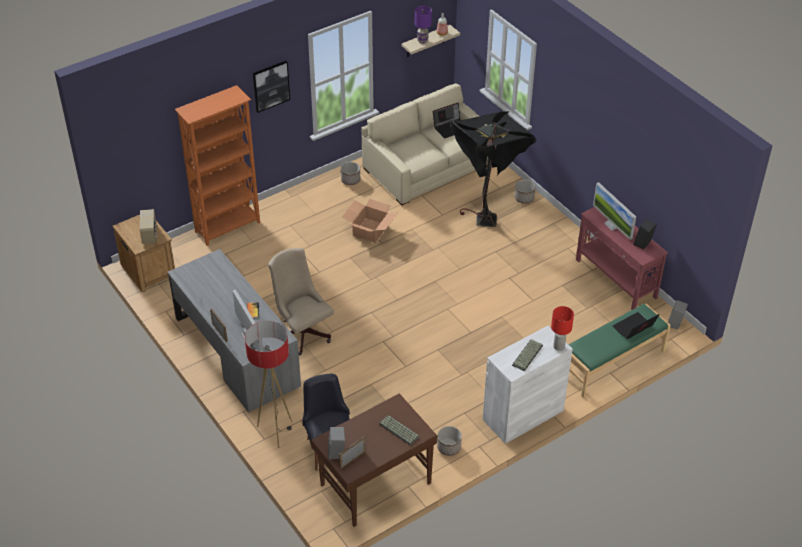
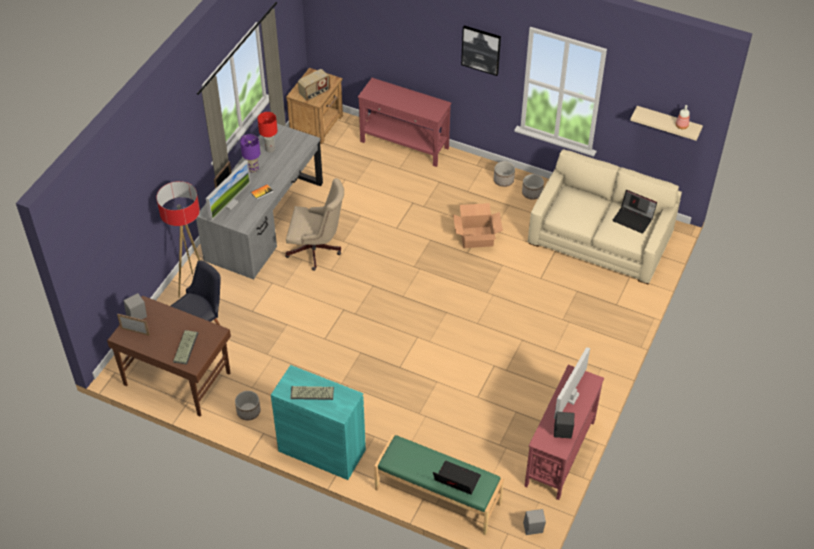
camera: 60 degrees right, 5 degrees up
orange bookcase [175,85,260,246] -> red console table [358,78,451,167]
beige office chair [268,248,334,356] -> beige office chair turned 75 degrees clockwise [285,178,344,271]
purple table lamp [415,6,432,44] -> purple table lamp moved to [240,134,260,173]
black floor lamp [450,111,536,227] -> none
white cabinet [483,326,573,444] -> turquoise cabinet [271,365,366,480]
planter [515,180,535,204] -> planter moved to [494,161,515,187]
red table lamp [551,306,574,351] -> red table lamp moved to [257,112,278,153]

